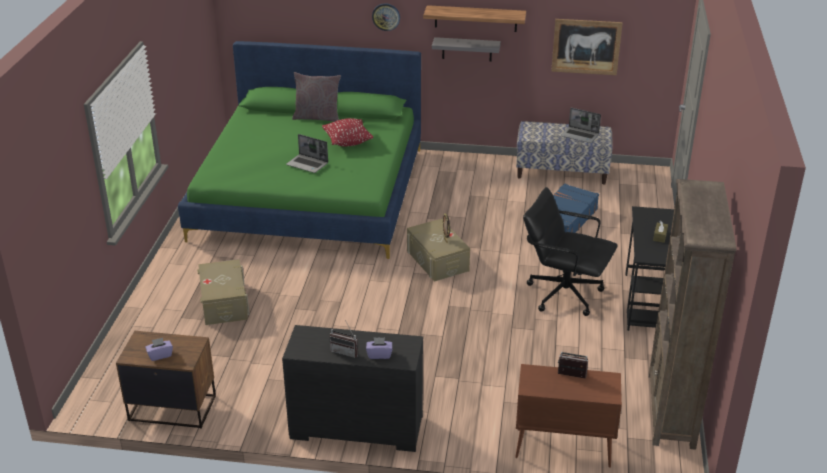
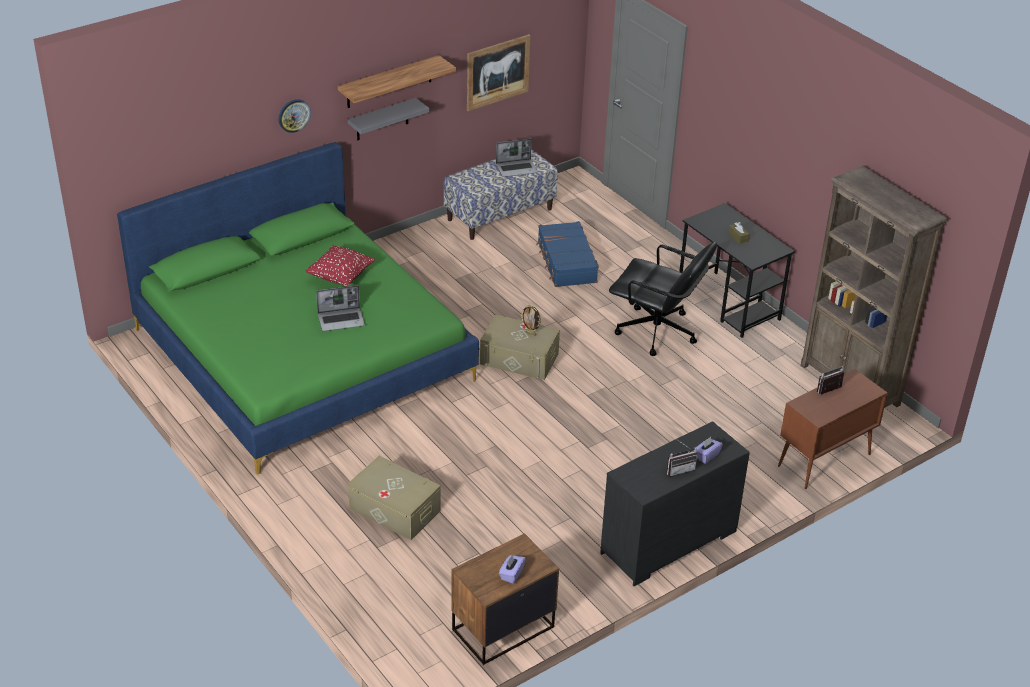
camera: 45 degrees left, 5 degrees up
grey pillow [292,72,341,122] -> none
black office chair [523,187,618,316] -> black office chair turned 135 degrees counterclockwise [609,242,717,356]

